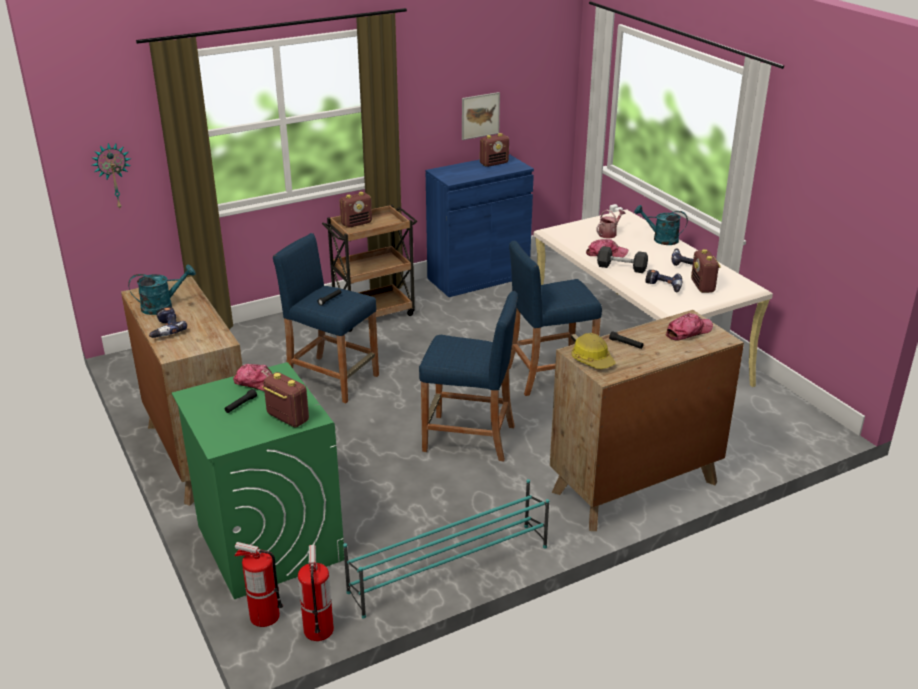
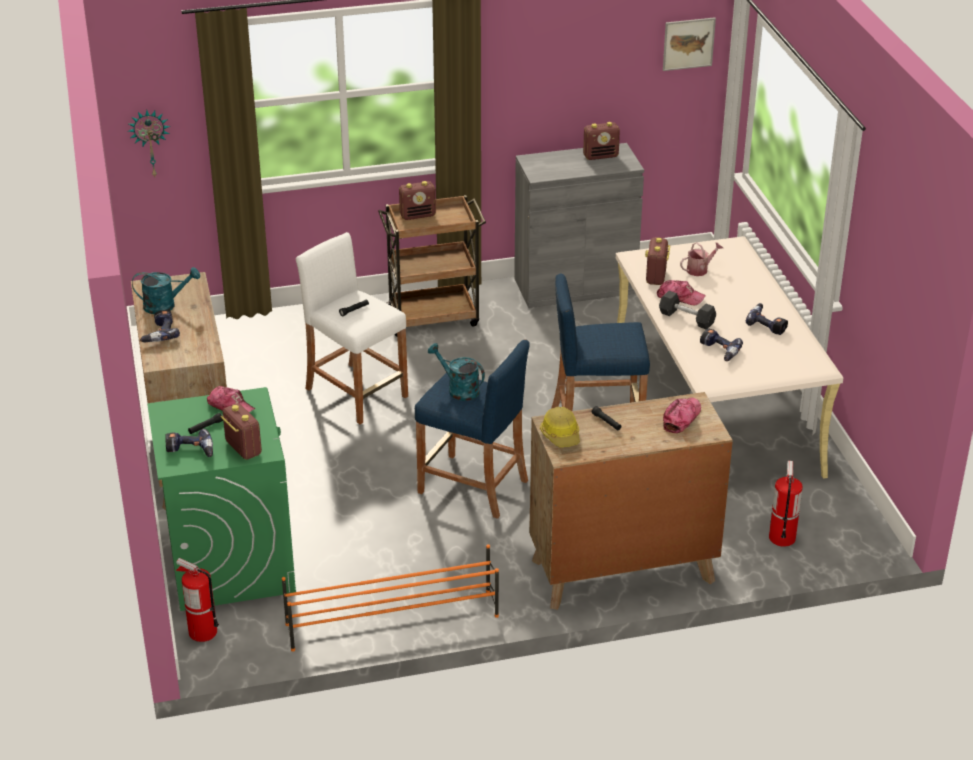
camera: 15 degrees right, 5 degrees up
blue stool [273,233,379,403] -> white stool [296,232,408,424]
fire extinguisher [298,545,334,641] -> fire extinguisher moved to [769,461,803,547]
turquoise shoe rack [343,479,549,619] -> orange shoe rack [282,544,499,652]
blue cabinet [426,154,534,297] -> grey cabinet [514,143,644,308]
picture [462,92,500,140] -> picture moved to [663,17,716,71]
turquoise watering can [634,205,688,245] -> turquoise watering can moved to [428,343,485,401]
cap [665,313,713,341] -> cap turned 45 degrees counterclockwise [663,398,701,433]
radio [691,249,721,293] -> radio moved to [645,238,670,285]
none -> power drill [165,429,213,457]

